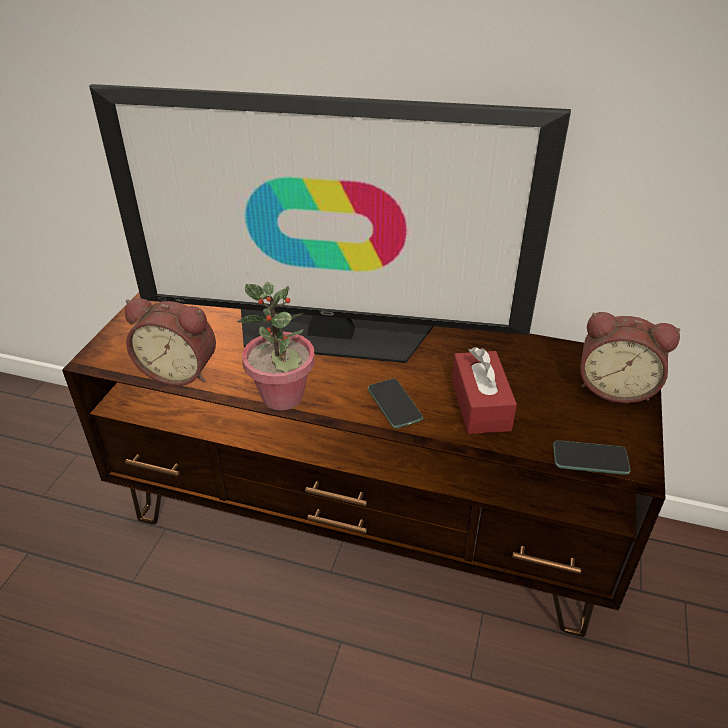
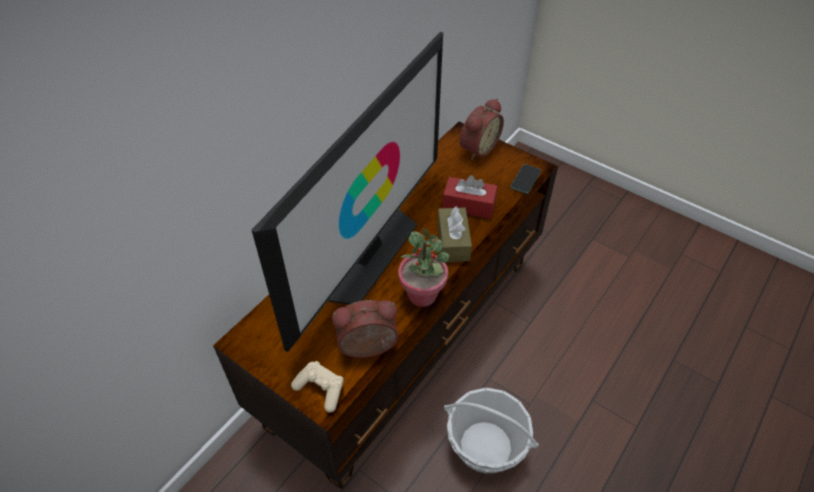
camera: 70 degrees left, 10 degrees up
alarm clock [125,298,216,386] -> alarm clock turned 135 degrees counterclockwise [332,300,398,358]
phone [368,379,423,428] -> brown tissue box [437,206,472,262]
none -> beige game controller [291,361,344,413]
none -> basket [444,388,539,473]

